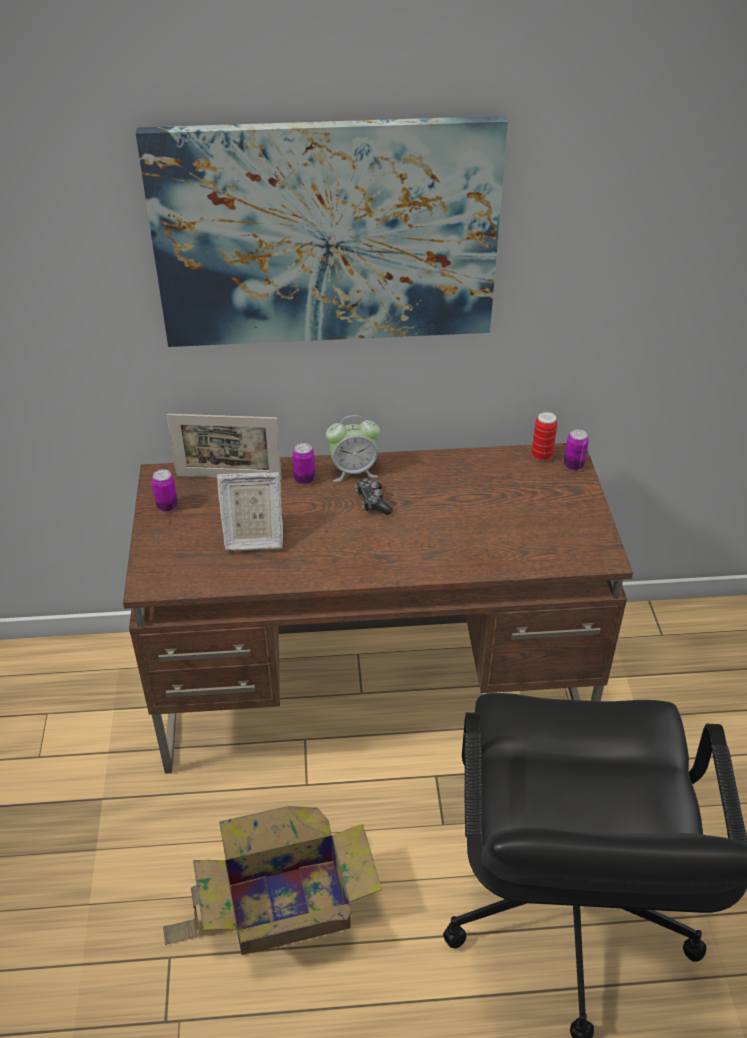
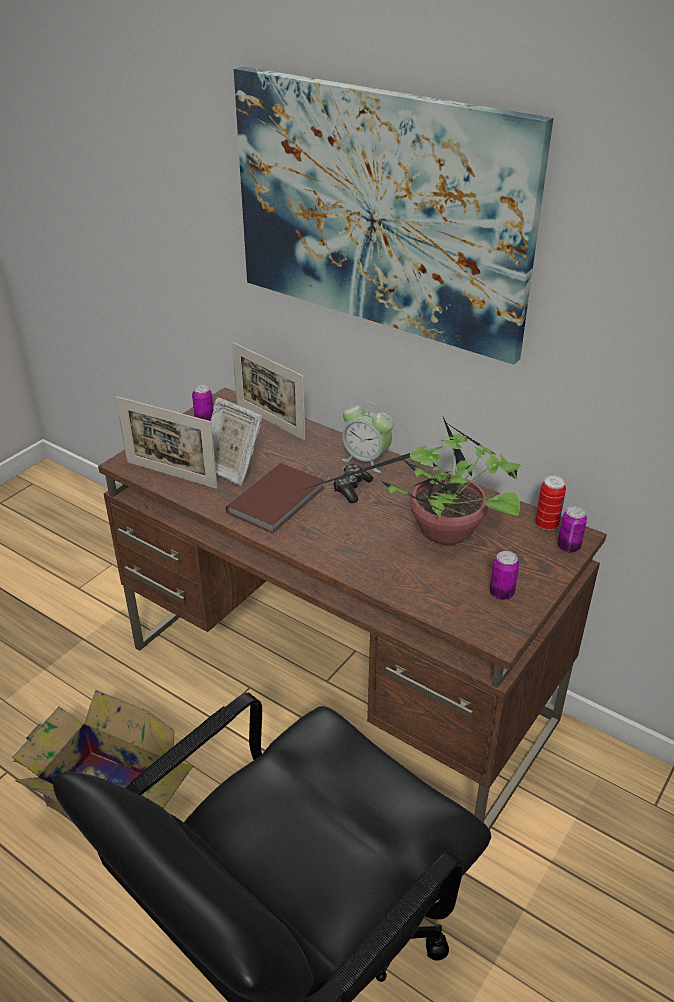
camera: 40 degrees right, 5 degrees down
can [293,443,315,484] -> can moved to [490,551,519,600]
none -> picture frame [116,396,218,489]
none -> brown book [226,463,324,534]
none -> potted plant [296,417,521,545]

